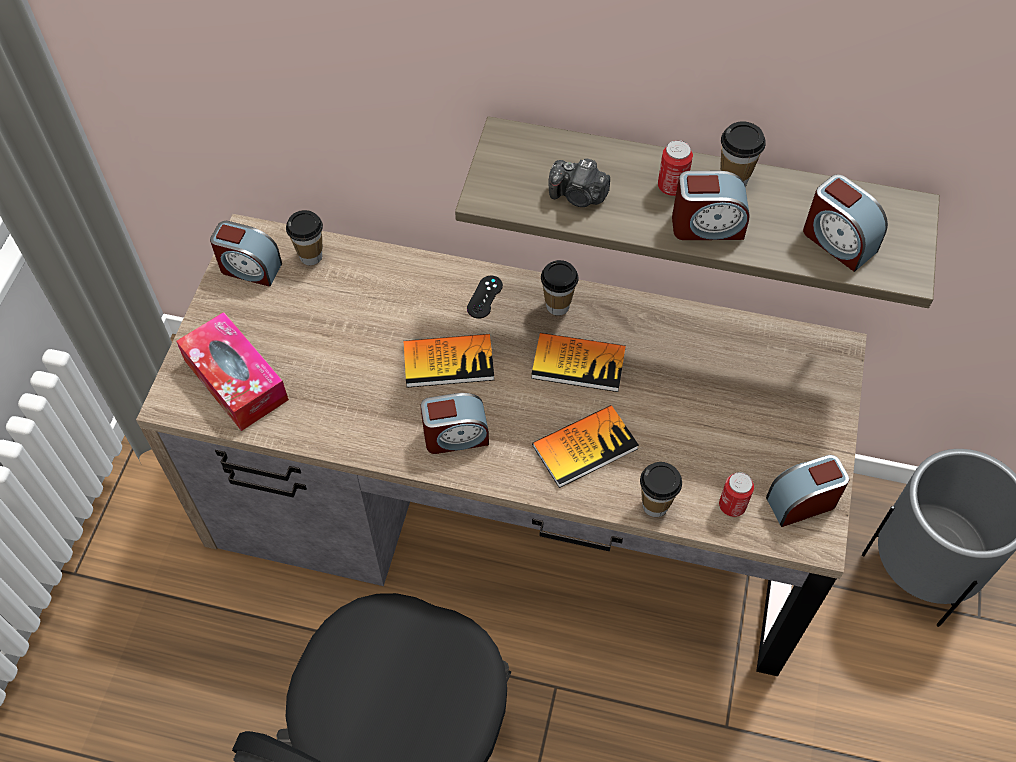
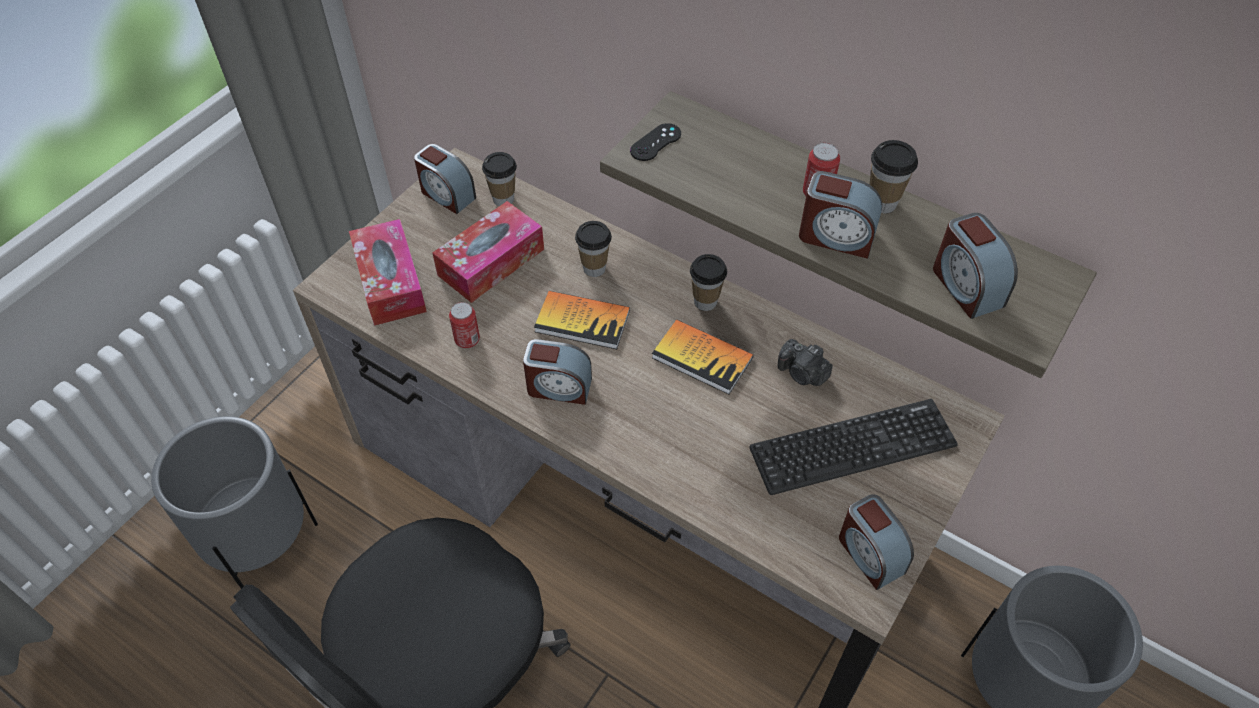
camera: 20 degrees right, 5 degrees down
black game controller [467,276,503,319] -> black game controller moved to [630,123,681,161]
book [532,405,639,488] -> none
camera [548,158,610,207] -> camera moved to [778,339,833,386]
cup [640,462,682,517] -> cup moved to [575,221,612,277]
can [719,472,754,517] -> can moved to [449,302,480,348]
alarm clock [766,455,849,527] -> alarm clock turned 120 degrees counterclockwise [839,494,914,590]
none -> grey planter [151,416,318,589]
none -> tissue box [432,201,544,303]
none -> keyboard [749,399,958,495]

